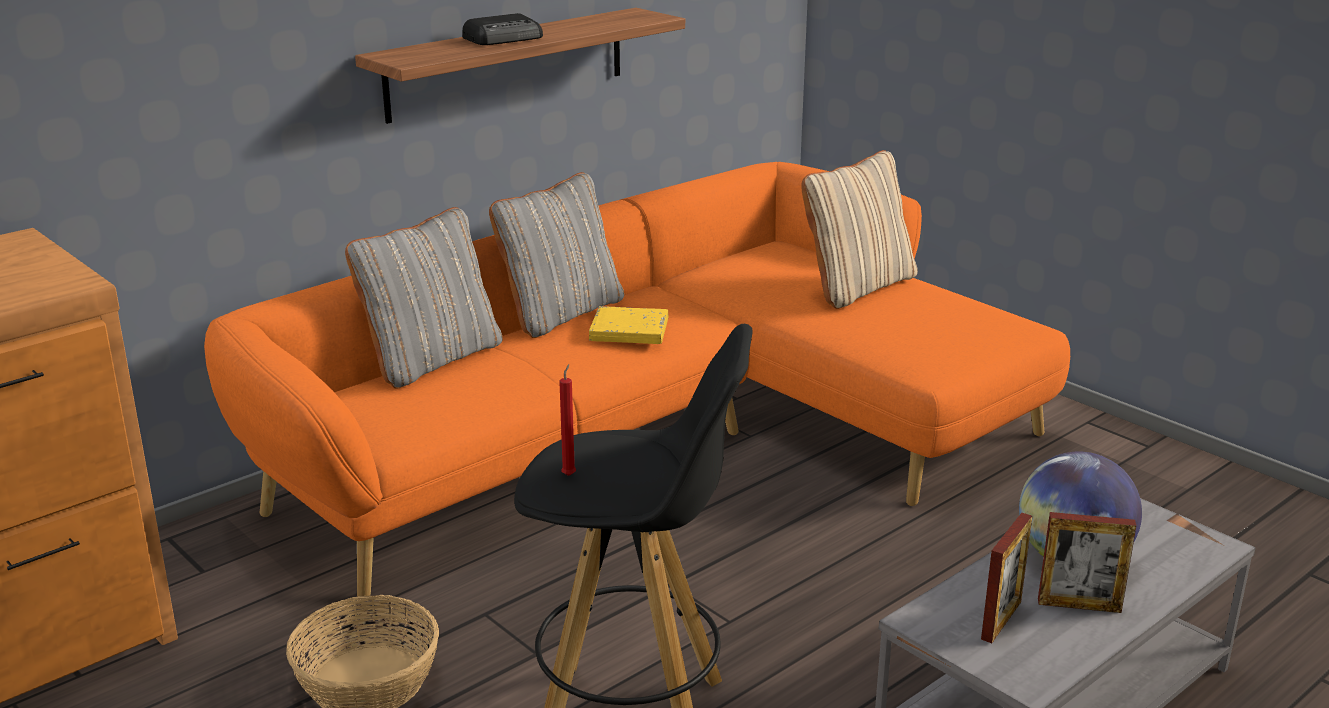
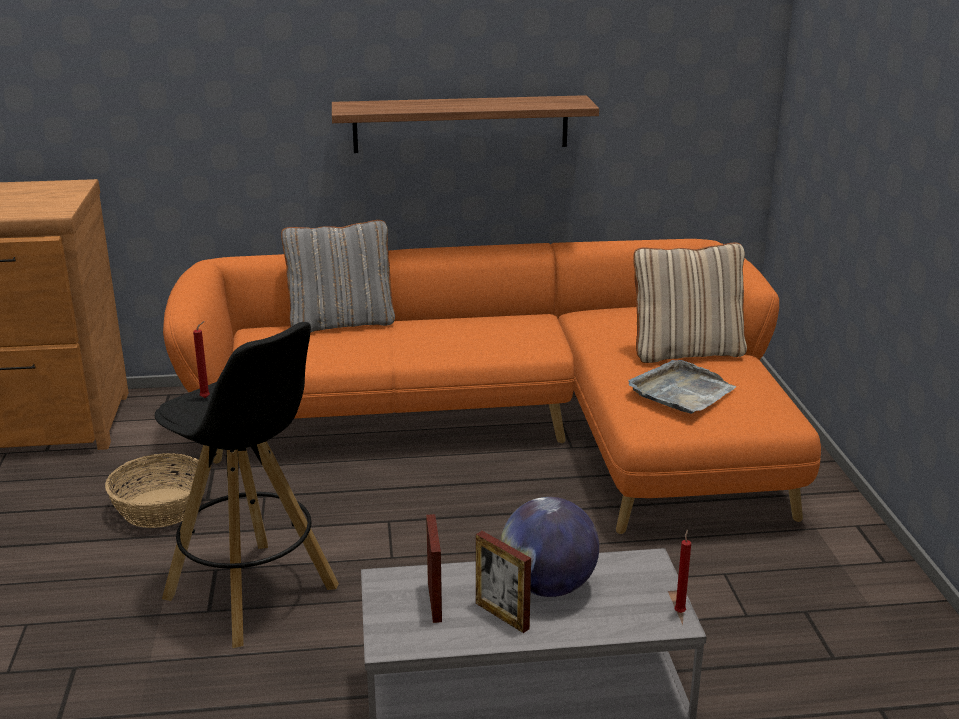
camera: 35 degrees right, 0 degrees up
radio [462,13,543,45] -> none
grey pillow [489,172,624,338] -> none
yellow book [589,306,668,344] -> none
picture frame [981,513,1032,643] -> picture frame turned 75 degrees counterclockwise [426,514,442,623]
none -> grey tray [628,360,736,414]
none -> red candle [675,529,691,613]

